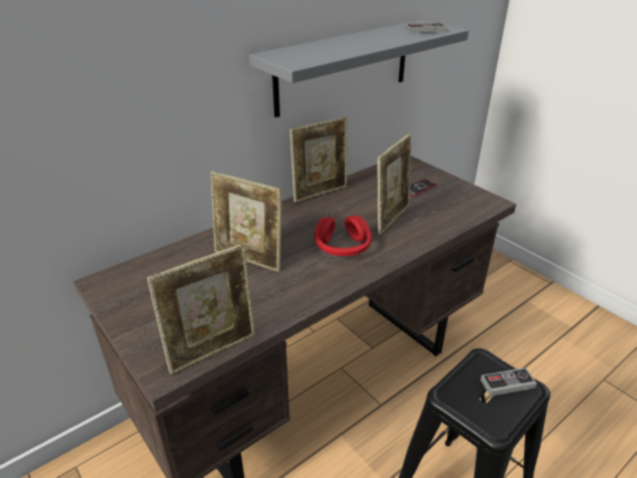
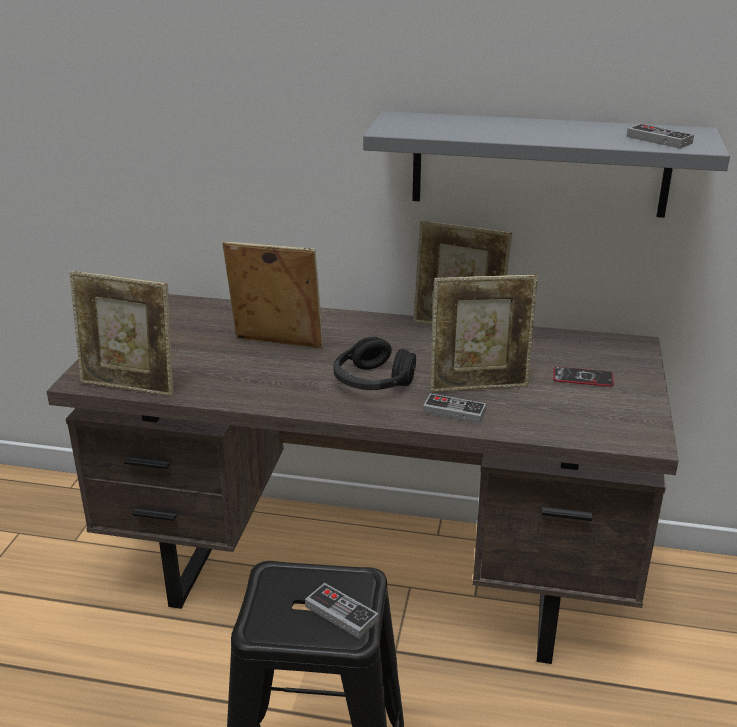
camera: 50 degrees right, 5 degrees down
picture frame [211,171,282,272] -> picture frame turned 120 degrees clockwise [223,242,323,349]
red headphones [314,216,372,256] -> black headphones [333,337,416,390]
none -> game controller [423,393,486,424]

